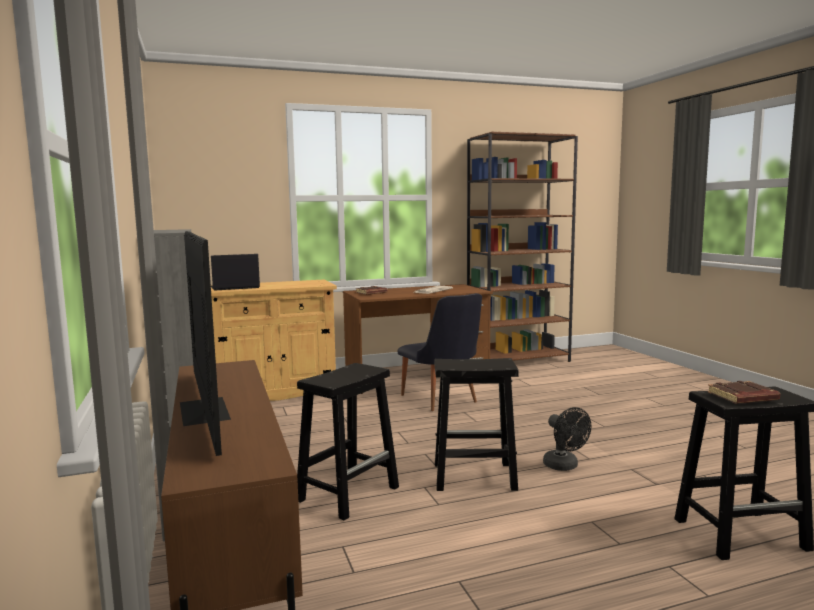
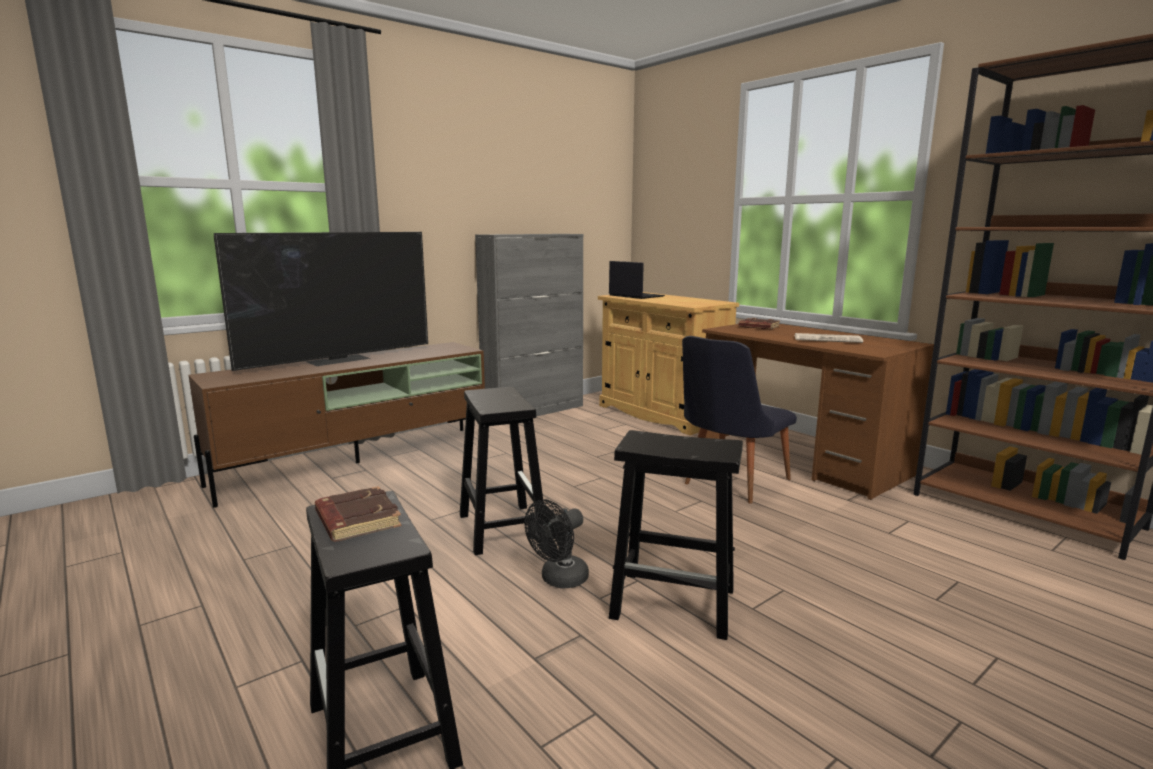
camera: 70 degrees right, 5 degrees up
black stool [297,363,399,521] -> black stool moved to [609,430,743,640]

